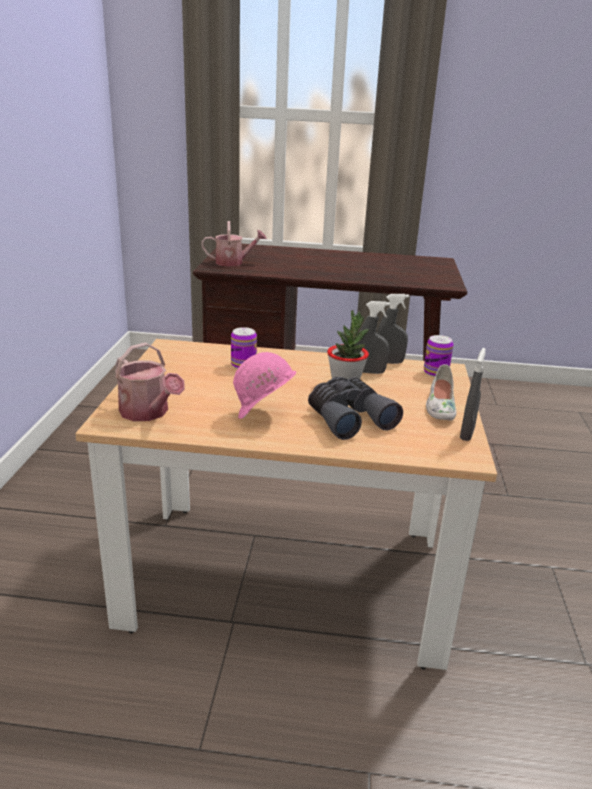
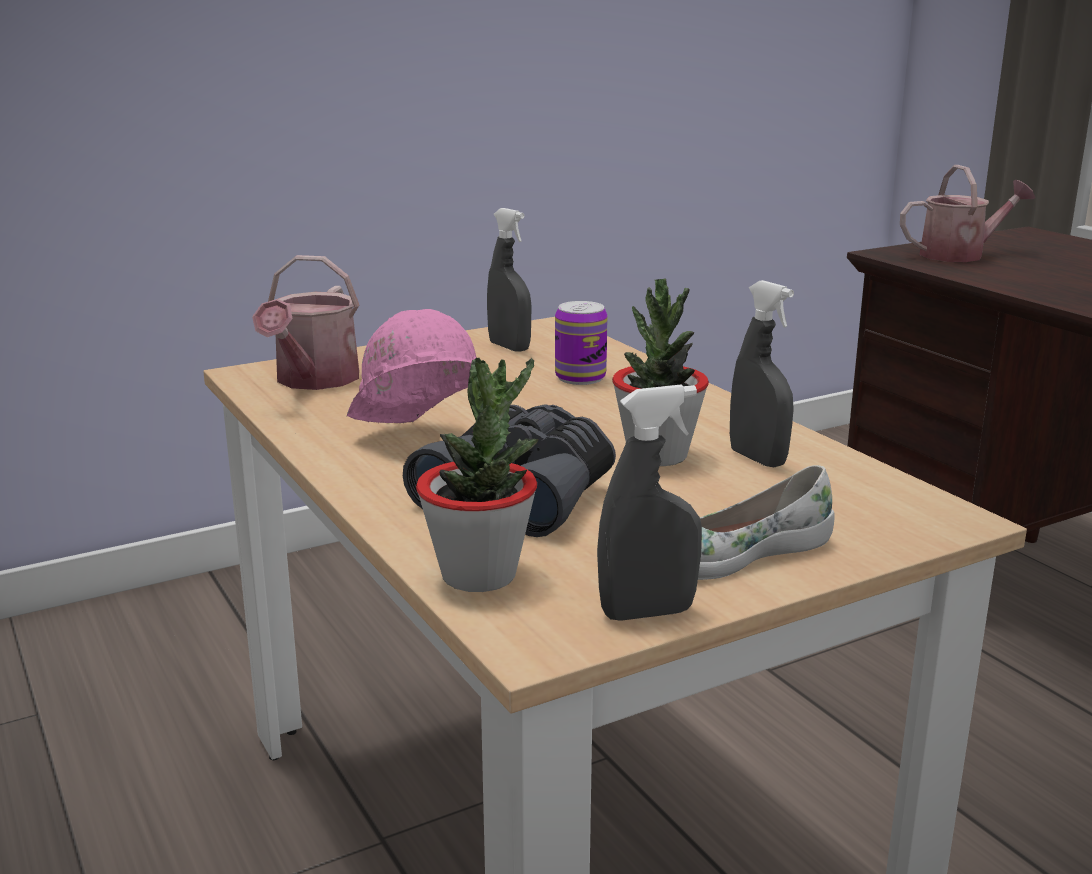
camera: 55 degrees right, 5 degrees down
watering can [201,221,267,267] -> watering can turned 60 degrees counterclockwise [900,165,1036,262]
grey spray bottle [377,294,409,364] -> grey spray bottle moved to [487,208,532,352]
can [424,335,453,377] -> none
none -> potted plant [416,358,539,592]

